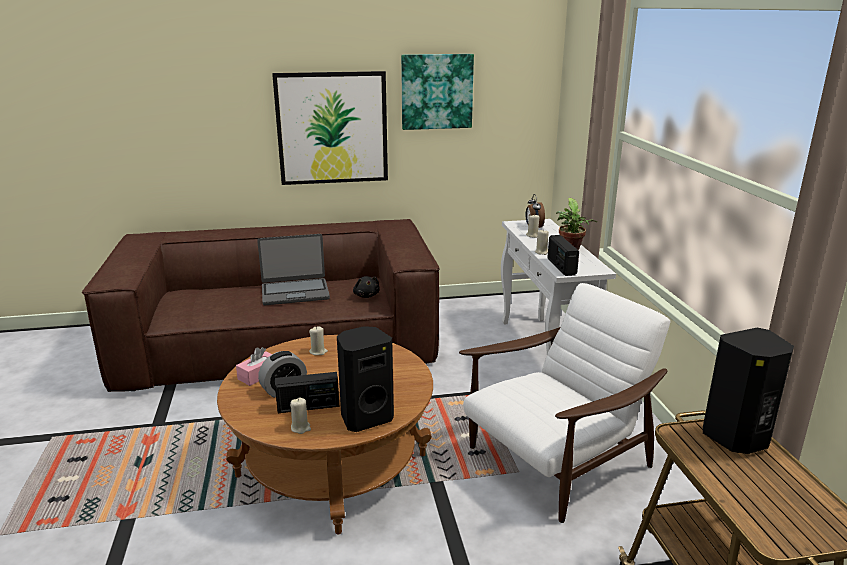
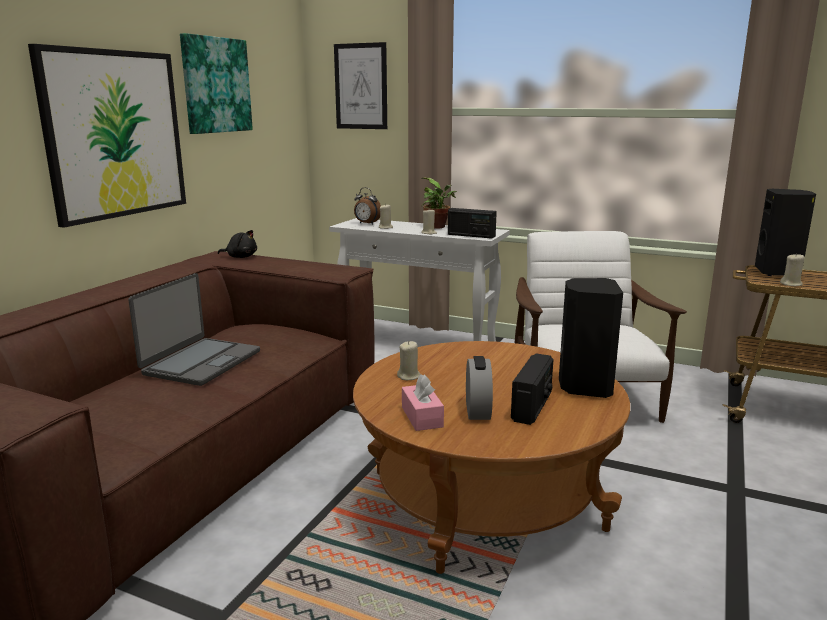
camera: 55 degrees left, 5 degrees down
beige candle [290,398,311,434] -> beige candle moved to [780,253,804,286]
black plush toy [353,276,380,298] -> black plush toy moved to [218,230,257,258]
none -> picture [334,42,387,129]

